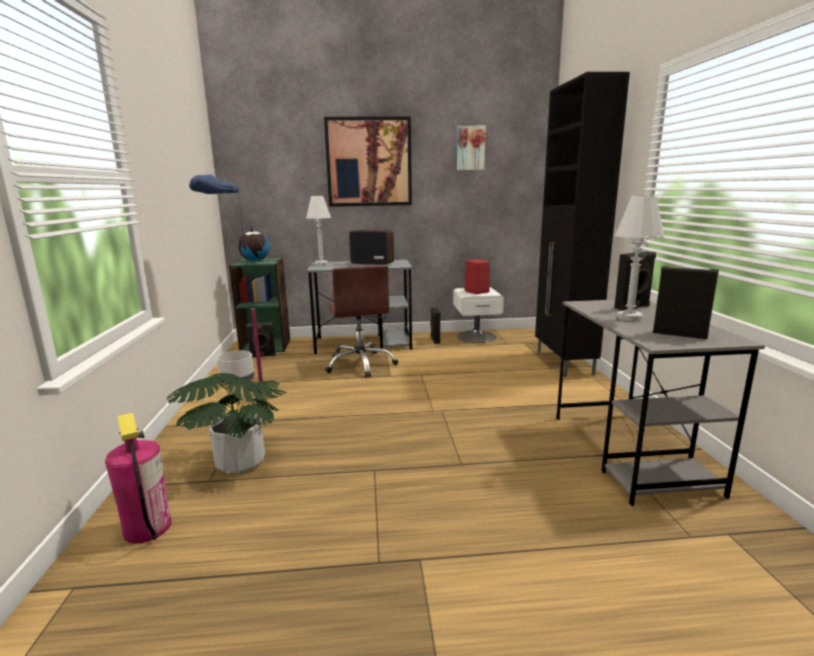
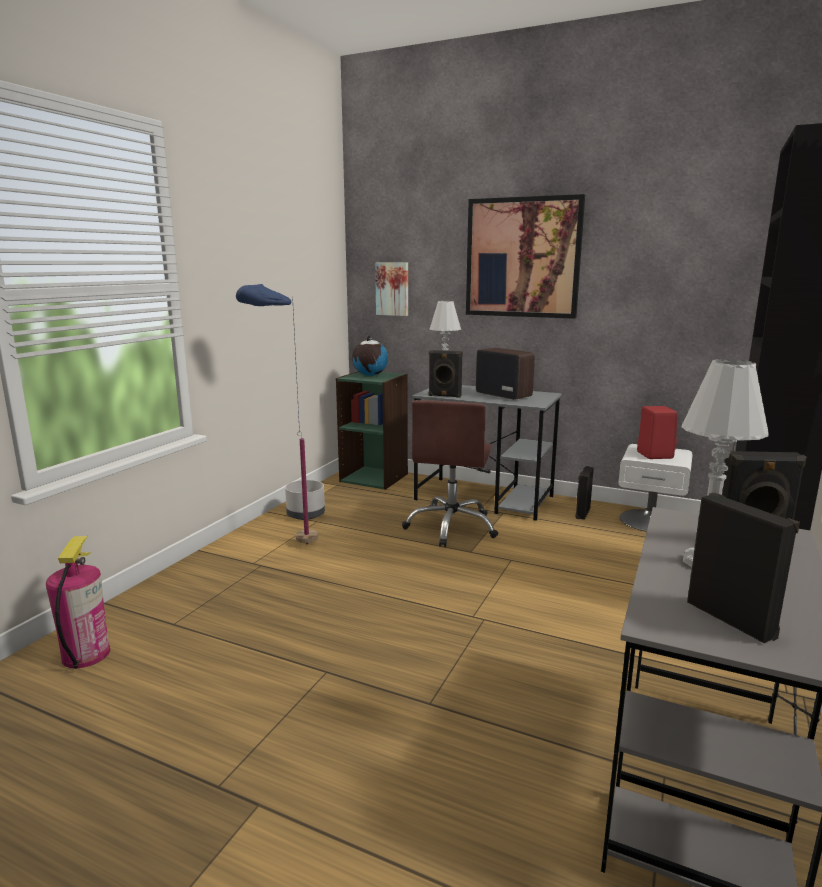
camera: 30 degrees right, 0 degrees up
potted plant [167,373,287,473] -> none
black speaker [246,322,275,358] -> black speaker moved to [429,350,462,398]
picture [457,126,486,170] -> picture moved to [375,262,408,316]

